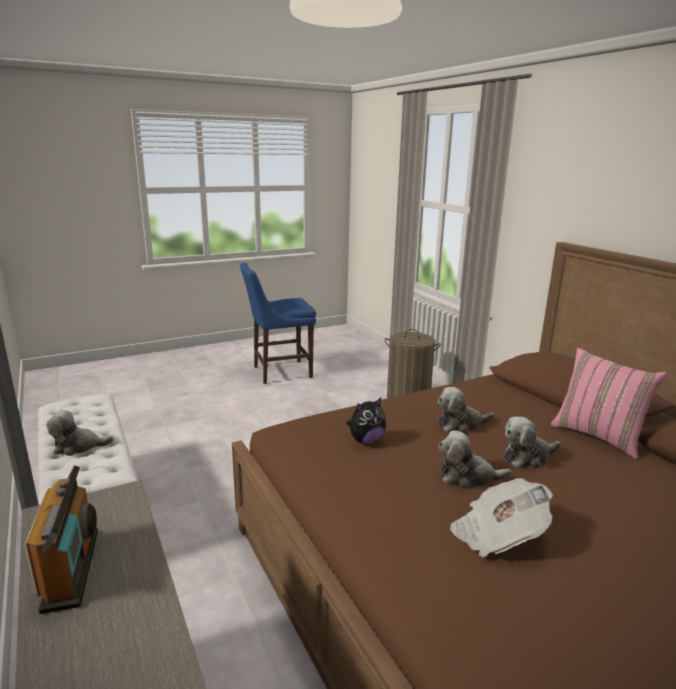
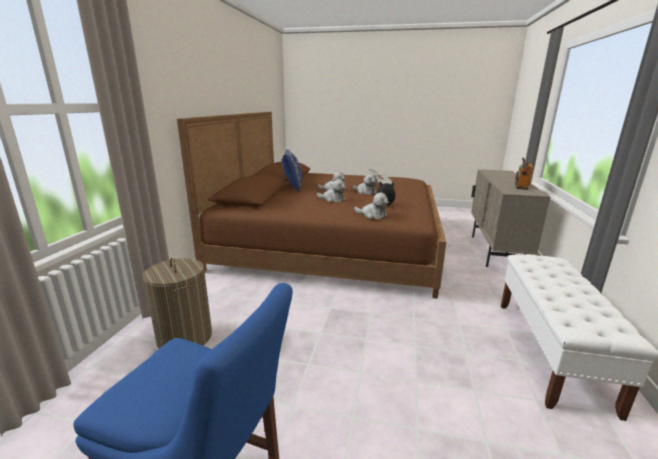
camera: 140 degrees left, 0 degrees up
plush toy [47,410,114,456] -> plush toy moved to [354,193,389,219]
pink pillow [551,348,667,459] -> blue pillow [281,149,302,192]

